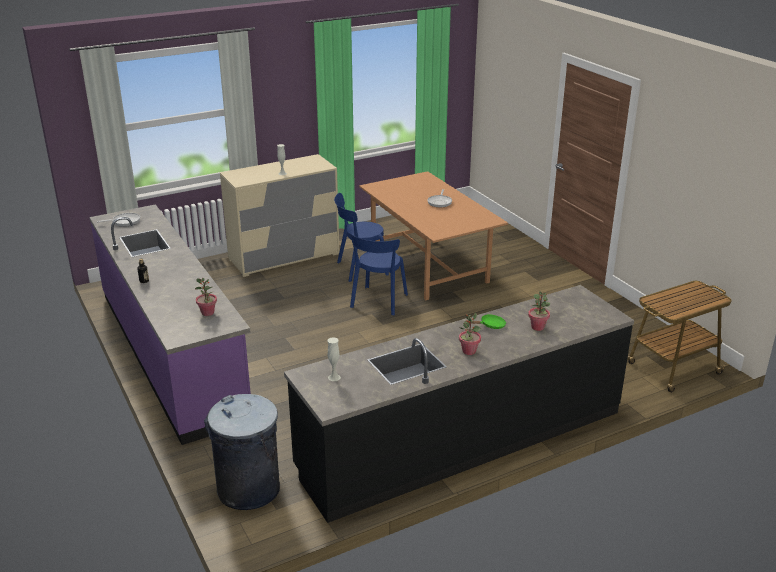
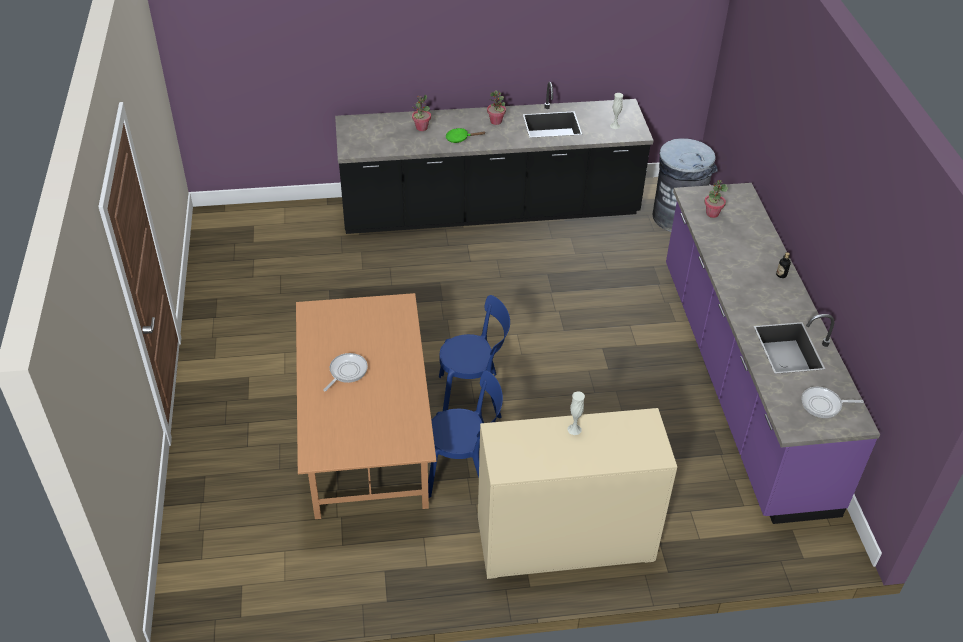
camera: 160 degrees left, 15 degrees up
blue chair [349,232,408,315] -> blue chair turned 45 degrees clockwise [439,295,510,418]
cart [628,281,732,393] -> none

